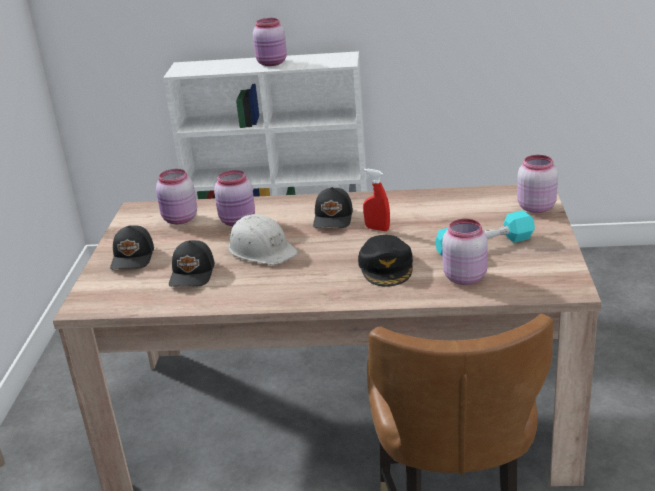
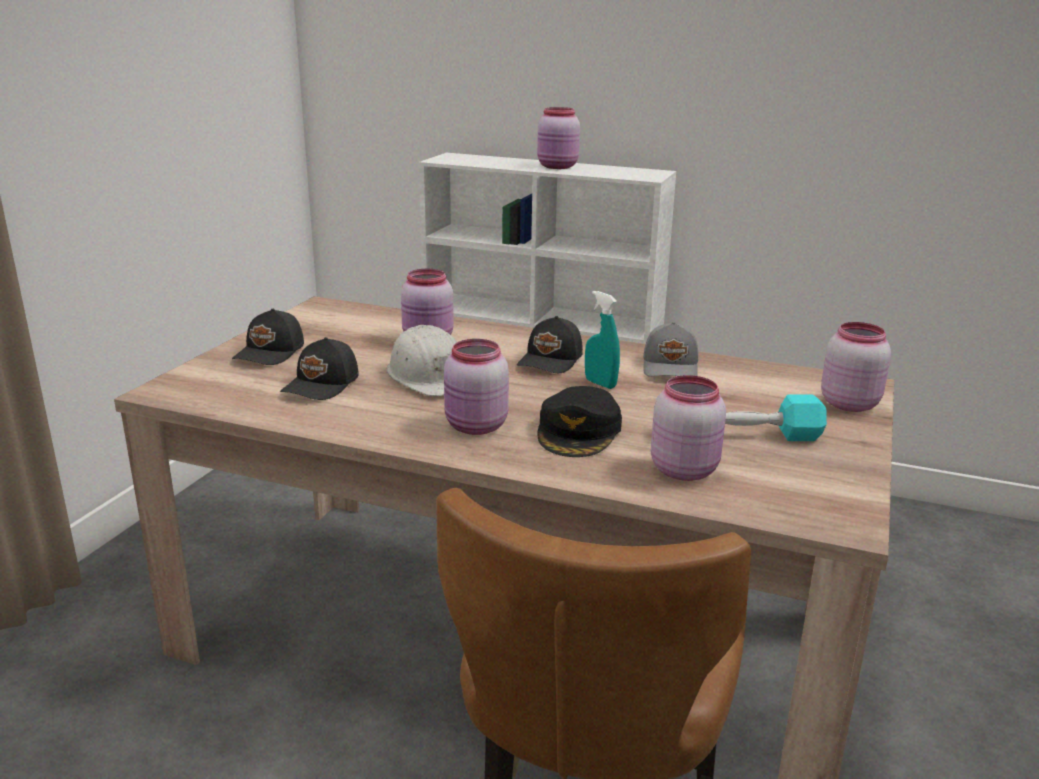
camera: 15 degrees right, 5 degrees down
pink jar [156,169,197,224] -> pink jar moved to [444,339,509,435]
red spray bottle [363,169,390,231] -> turquoise spray bottle [585,291,620,389]
none -> grey cap [643,322,698,376]

